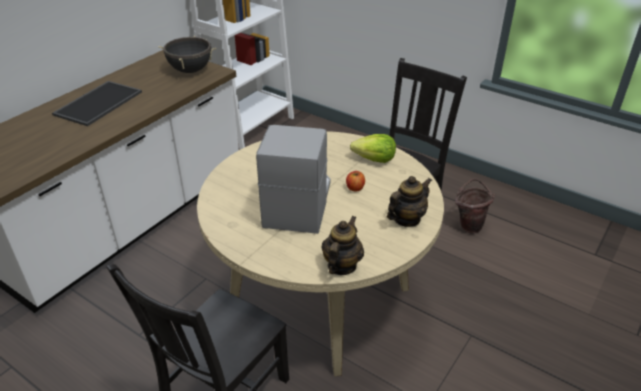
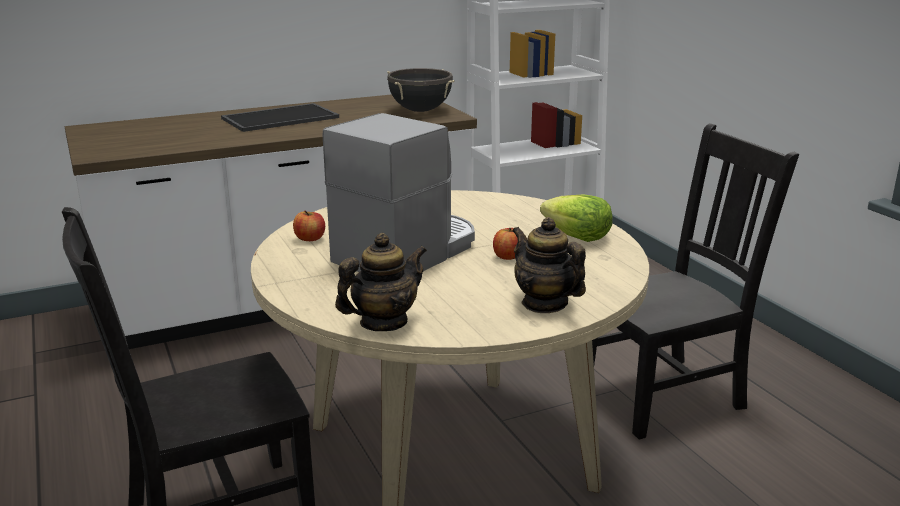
camera: 30 degrees right, 15 degrees down
teapot [387,176,432,227] -> teapot turned 120 degrees counterclockwise [512,217,586,313]
brown bucket [455,178,495,234] -> none
none -> apple [293,211,325,241]

